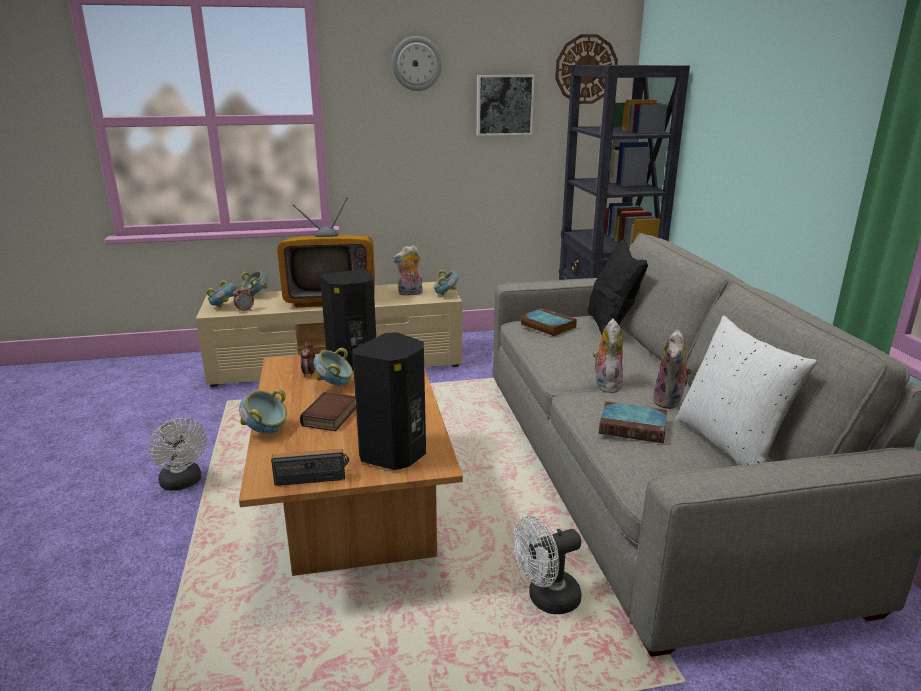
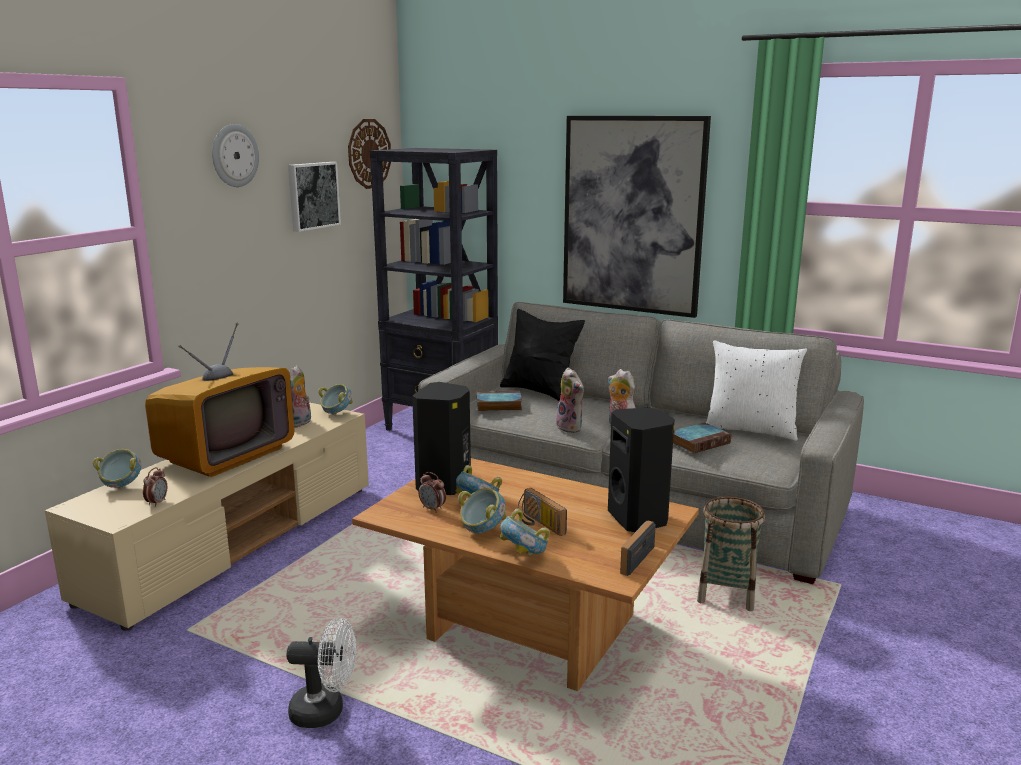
camera: 50 degrees left, 5 degrees down
bowl [206,280,236,307] -> bowl moved to [458,488,506,534]
book [300,392,356,431] -> radio [518,488,567,536]
white fan [514,515,582,614] -> basket [697,496,765,611]
plush toy [653,330,692,409] -> plush toy moved to [556,368,584,433]
none -> picture [563,116,711,318]

